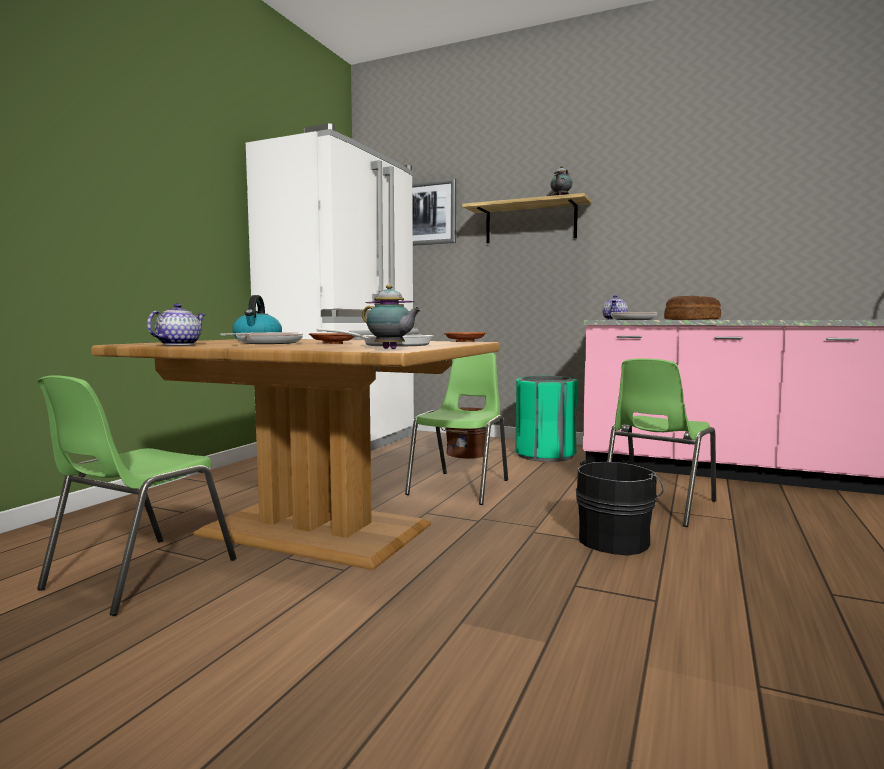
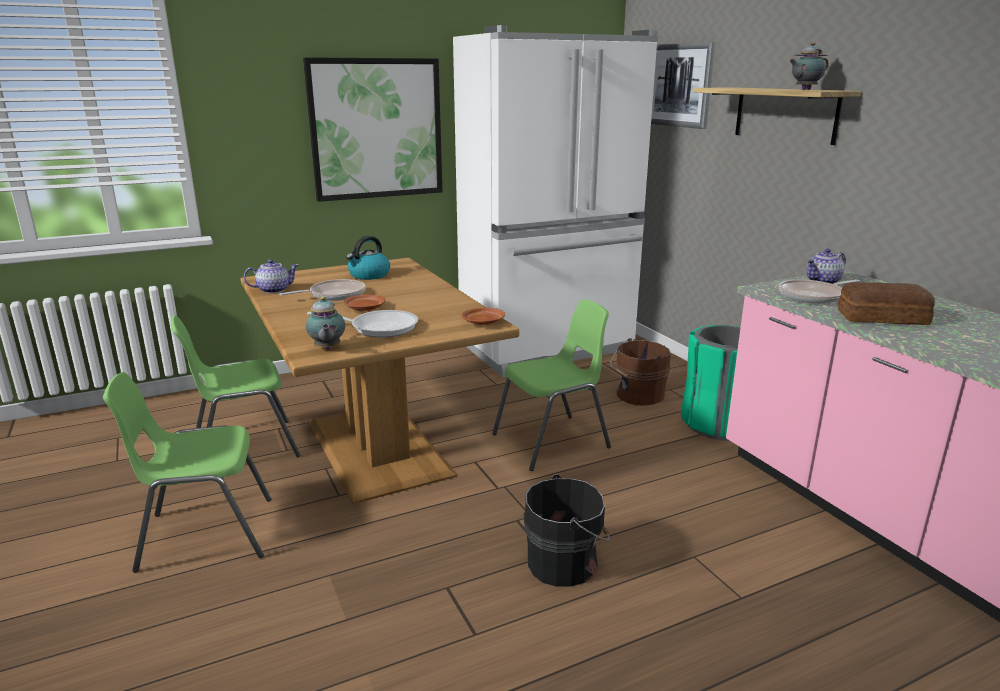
camera: 40 degrees right, 15 degrees up
green chair [607,358,716,527] -> green chair moved to [103,372,271,573]
none -> picture [303,57,442,202]

